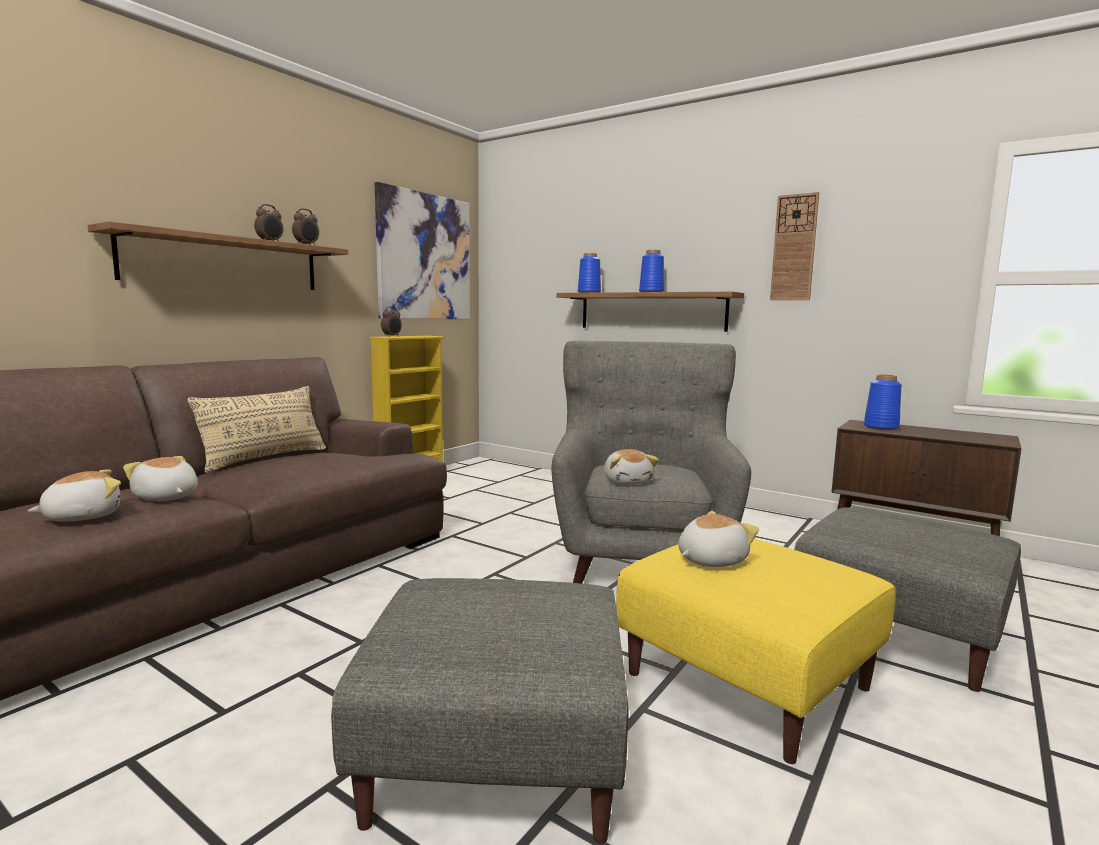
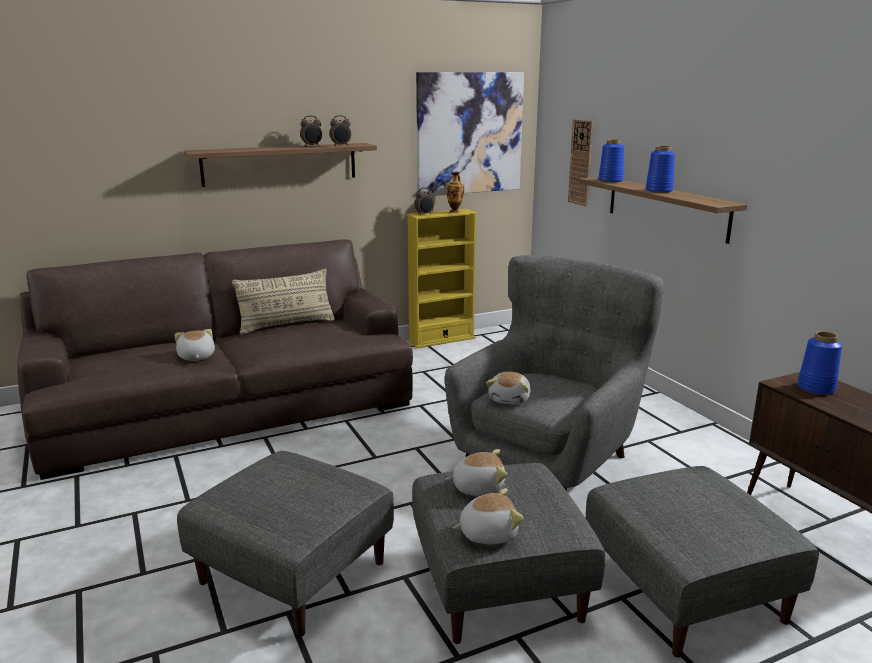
camera: 30 degrees right, 10 degrees up
plush toy [28,469,121,521] -> plush toy moved to [453,488,524,544]
yellow ottoman [616,539,896,764] -> grey ottoman [412,463,605,644]
wall clock [770,192,819,300] -> wall clock moved to [568,119,594,206]
none -> vase [446,172,465,213]

